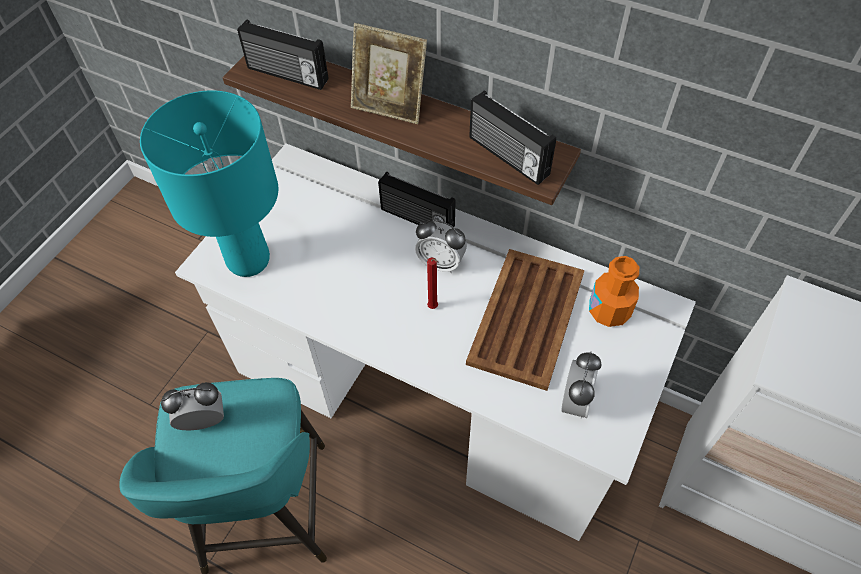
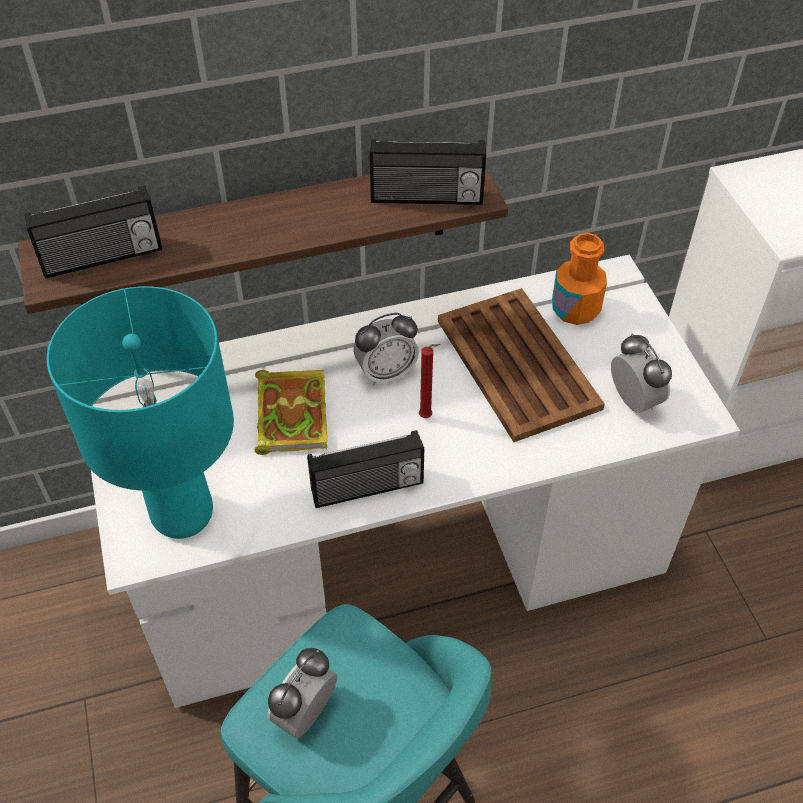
camera: 45 degrees left, 5 degrees down
picture frame [351,23,427,124] -> none
radio [378,171,455,227] -> radio moved to [307,430,424,508]
none -> book [255,370,327,455]

